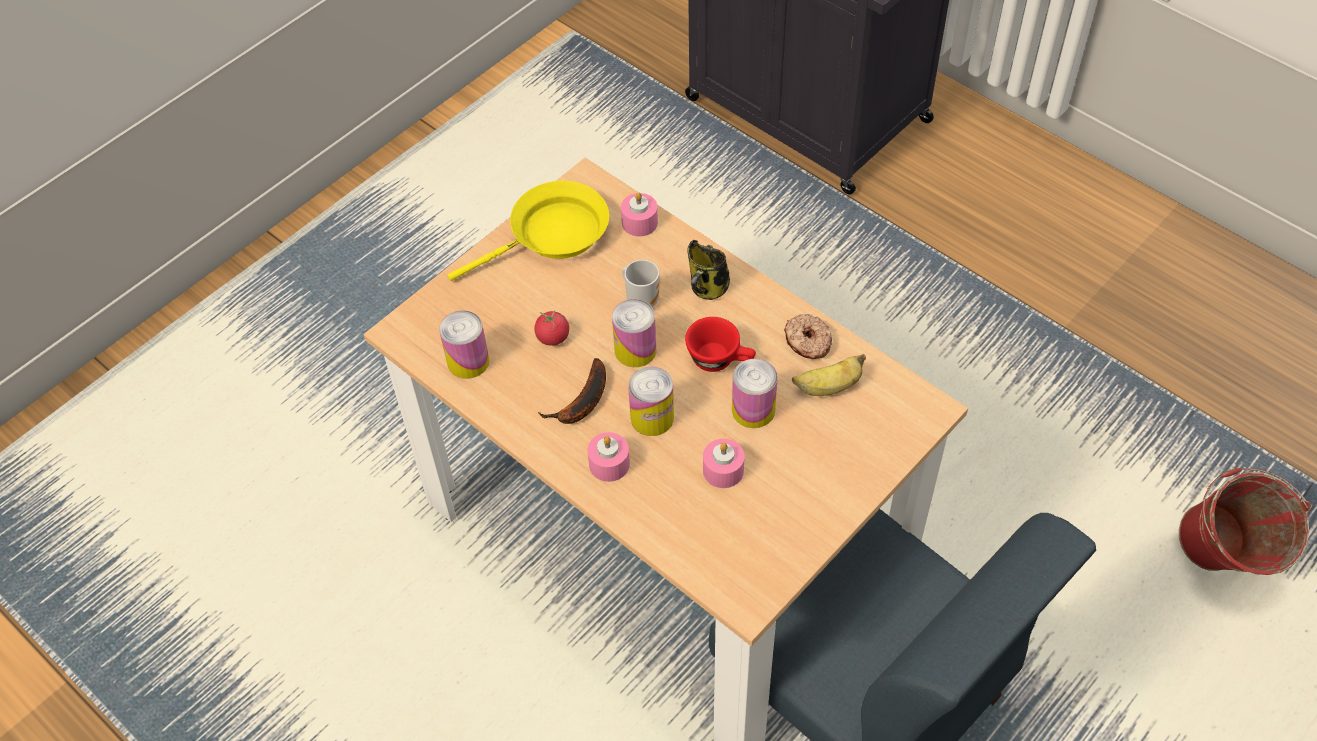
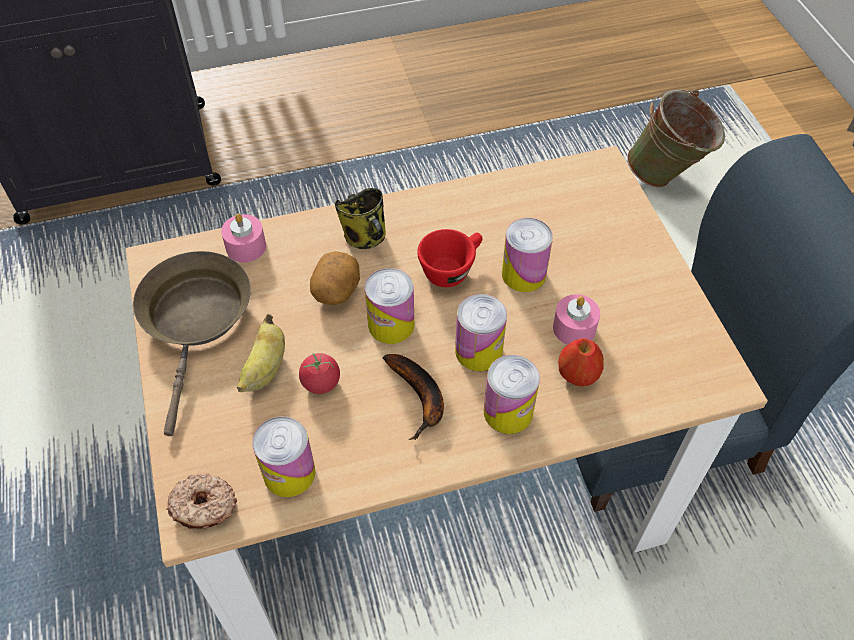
camera: 60 degrees left, 0 degrees up
yellow frying pan [448,181,609,281] -> brown frying pan [133,251,251,436]
pink candle [587,432,630,482] -> can [484,355,540,434]
mug [622,260,660,307] -> potato [310,251,360,305]
donut [784,314,832,359] -> donut moved to [166,474,237,529]
banana [792,354,866,396] -> banana moved to [237,314,285,392]
red bucket [1179,468,1312,575] -> green bucket [627,90,725,188]
none -> apple [558,338,604,386]

